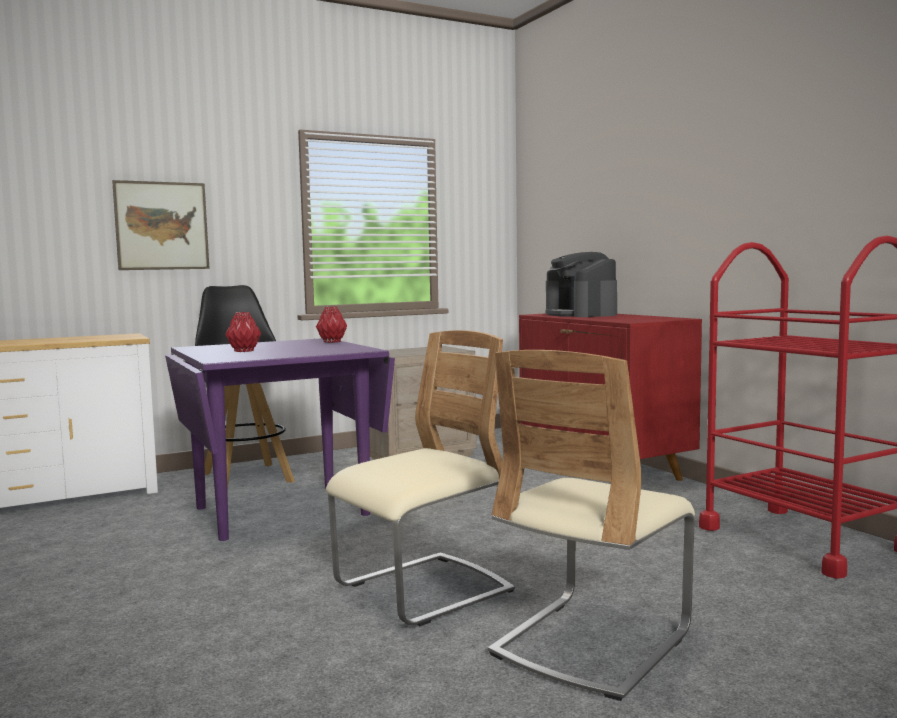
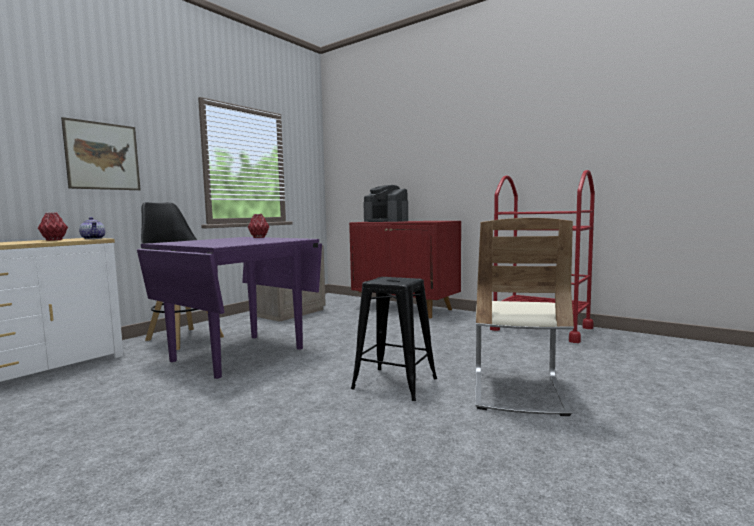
camera: 25 degrees left, 0 degrees up
red vase [225,312,261,352] -> red vase moved to [38,213,68,241]
beige chair [326,330,515,626] -> black stool [351,277,437,401]
none -> teapot [79,217,105,239]

